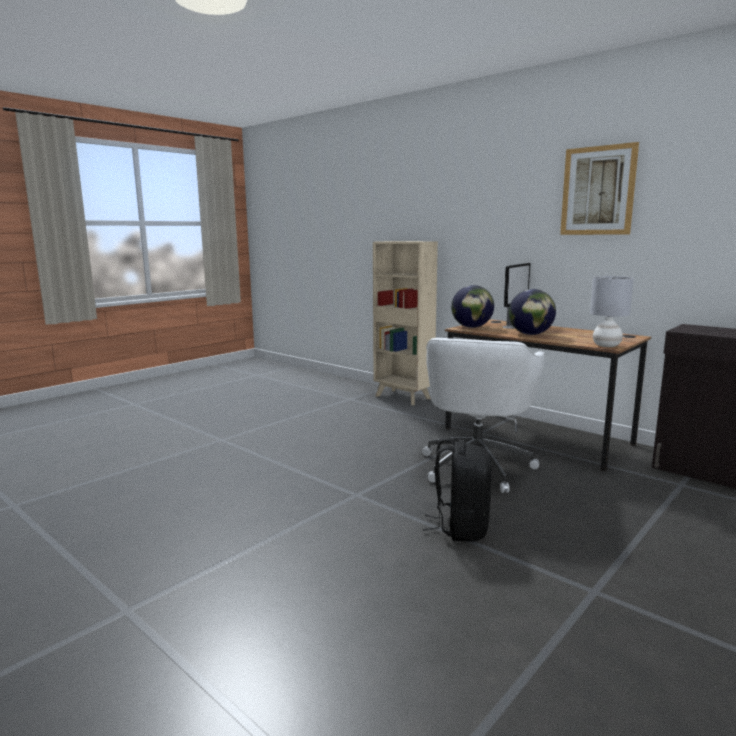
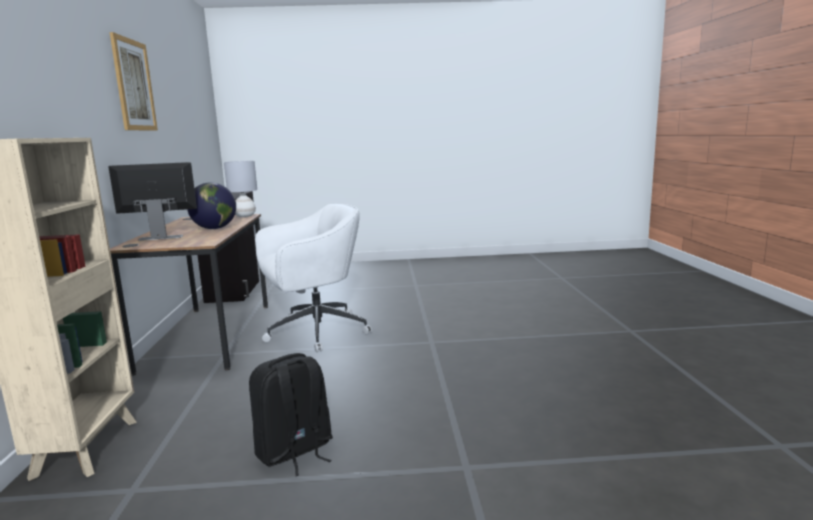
camera: 135 degrees left, 0 degrees up
black backpack [423,437,492,542] -> black backpack moved to [249,353,333,476]
globe [451,285,494,328] -> none

